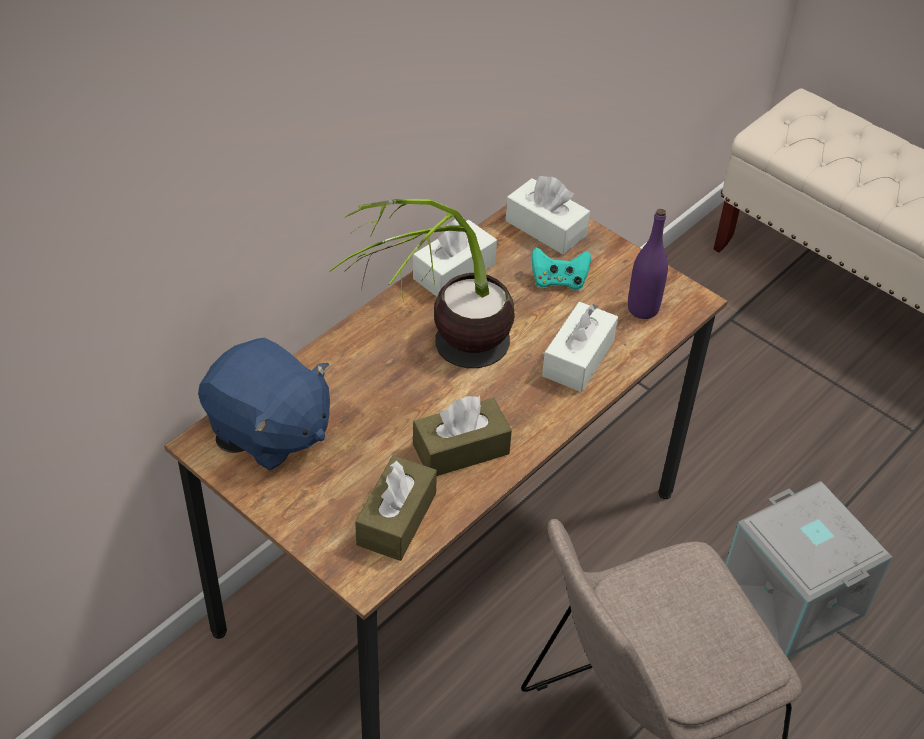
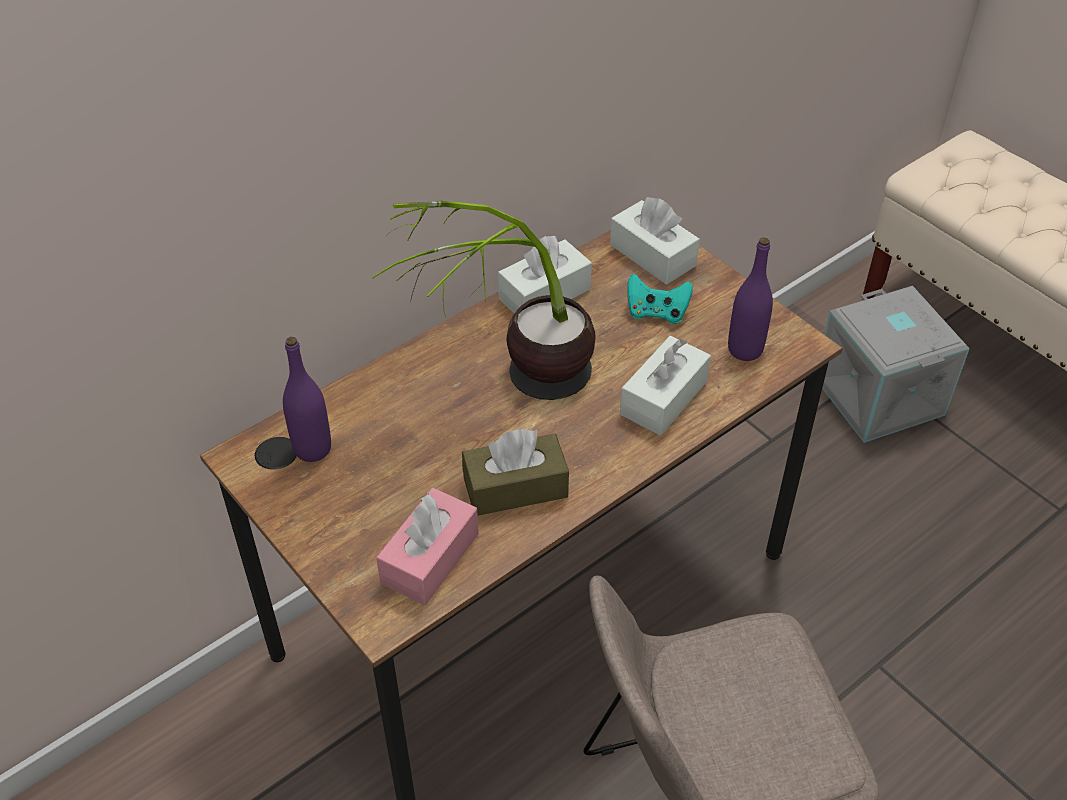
camera: 10 degrees right, 0 degrees up
blue plush toy [198,338,330,471] -> purple bottle [283,337,331,462]
brown tissue box [355,455,437,561] -> pink tissue box [376,488,479,605]
grey storage box [725,481,892,658] -> grey storage box moved to [822,286,970,443]

